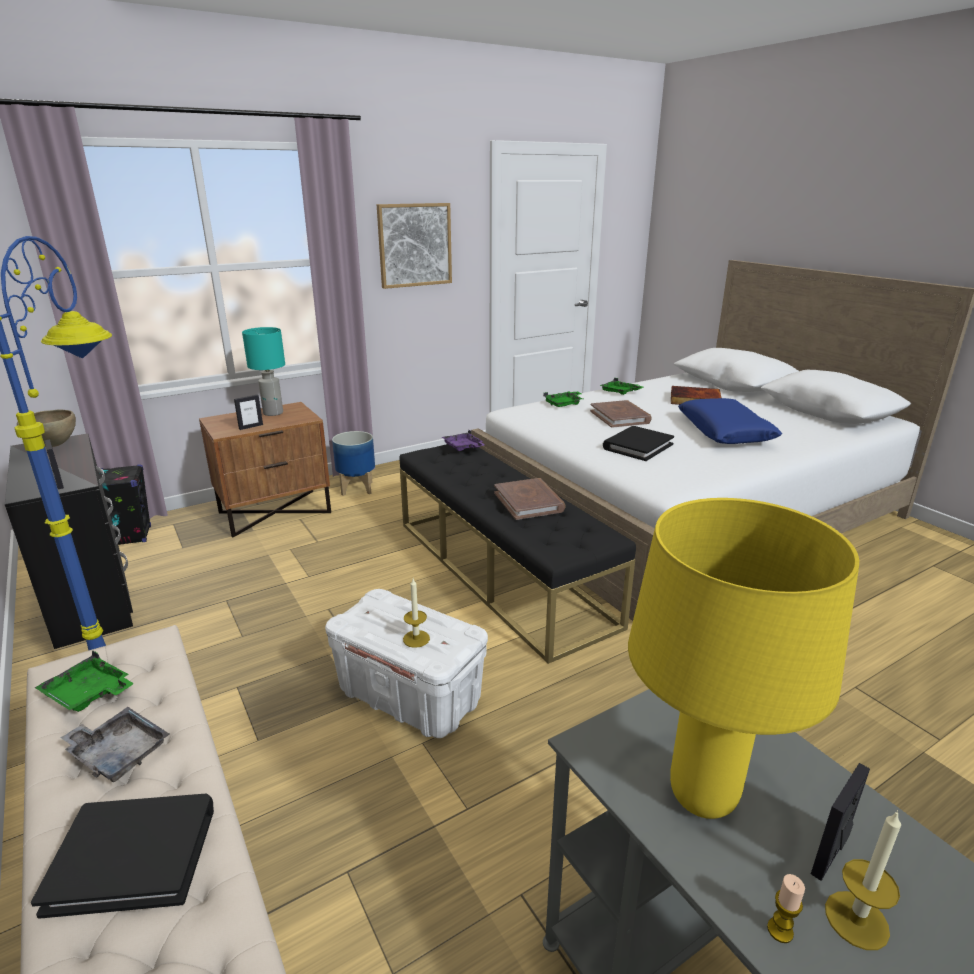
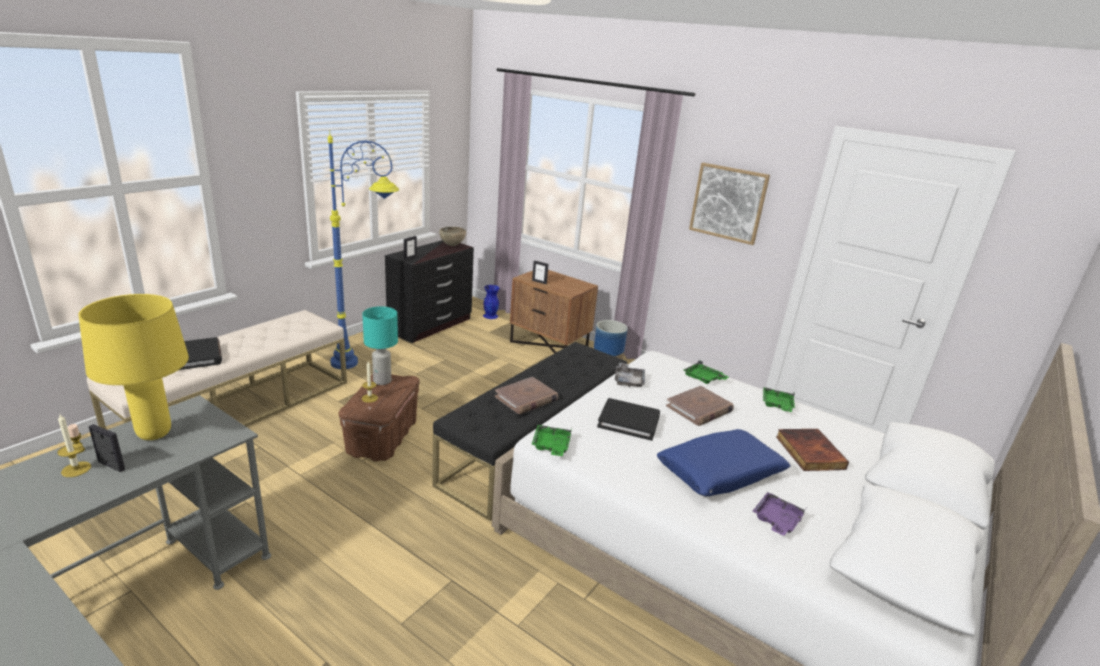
camera: 65 degrees right, 0 degrees up
green tray [35,650,134,712] -> green tray moved to [531,425,572,456]
grey tray [61,707,169,782] -> grey tray moved to [615,363,645,387]
black speaker [99,464,151,545] -> blue vase [483,285,500,319]
turquoise table lamp [242,327,285,416] -> turquoise table lamp moved to [362,306,398,385]
white storage box [325,589,488,738] -> brown storage box [339,374,420,462]
purple tray [442,430,485,451] -> purple tray moved to [753,492,806,536]

